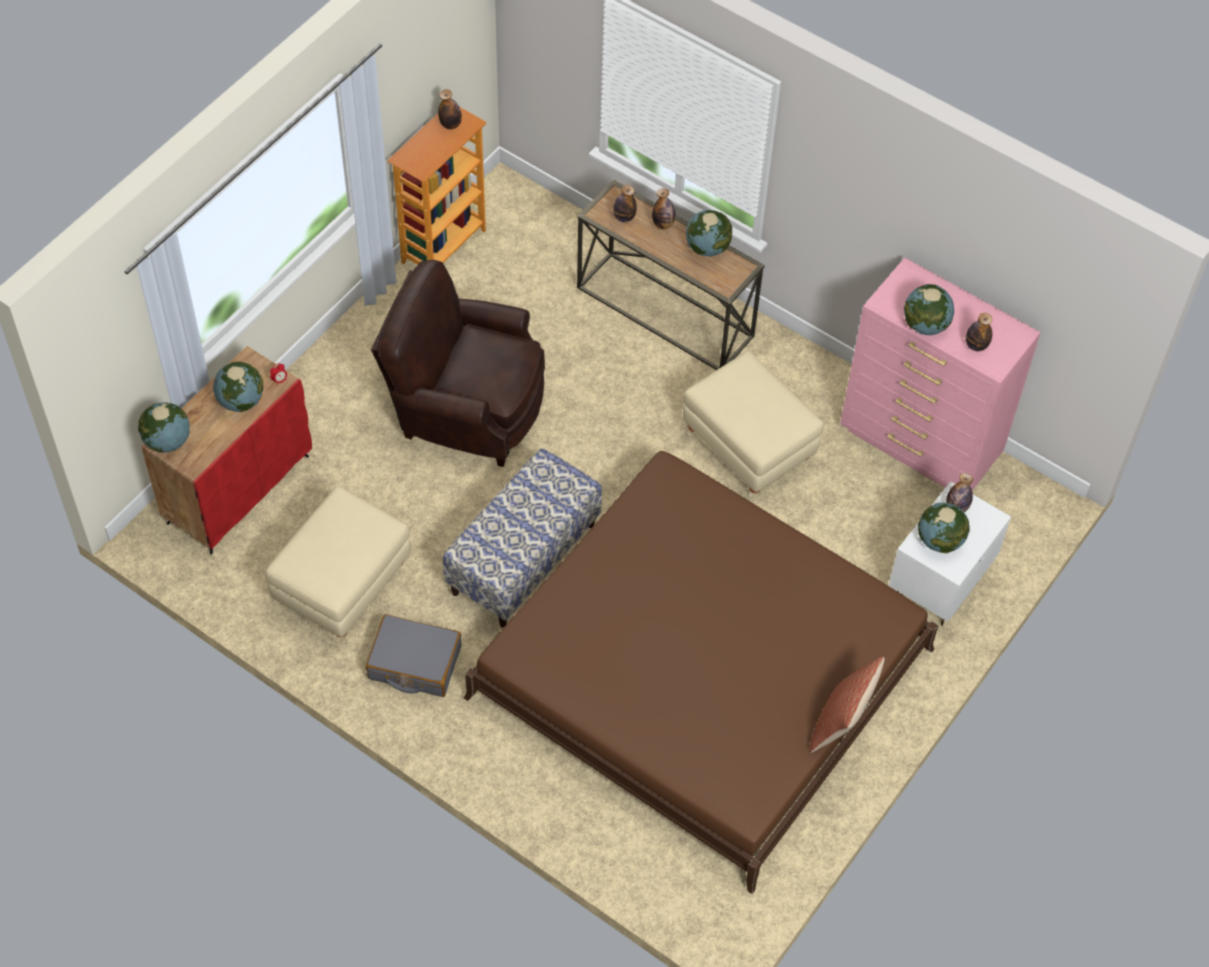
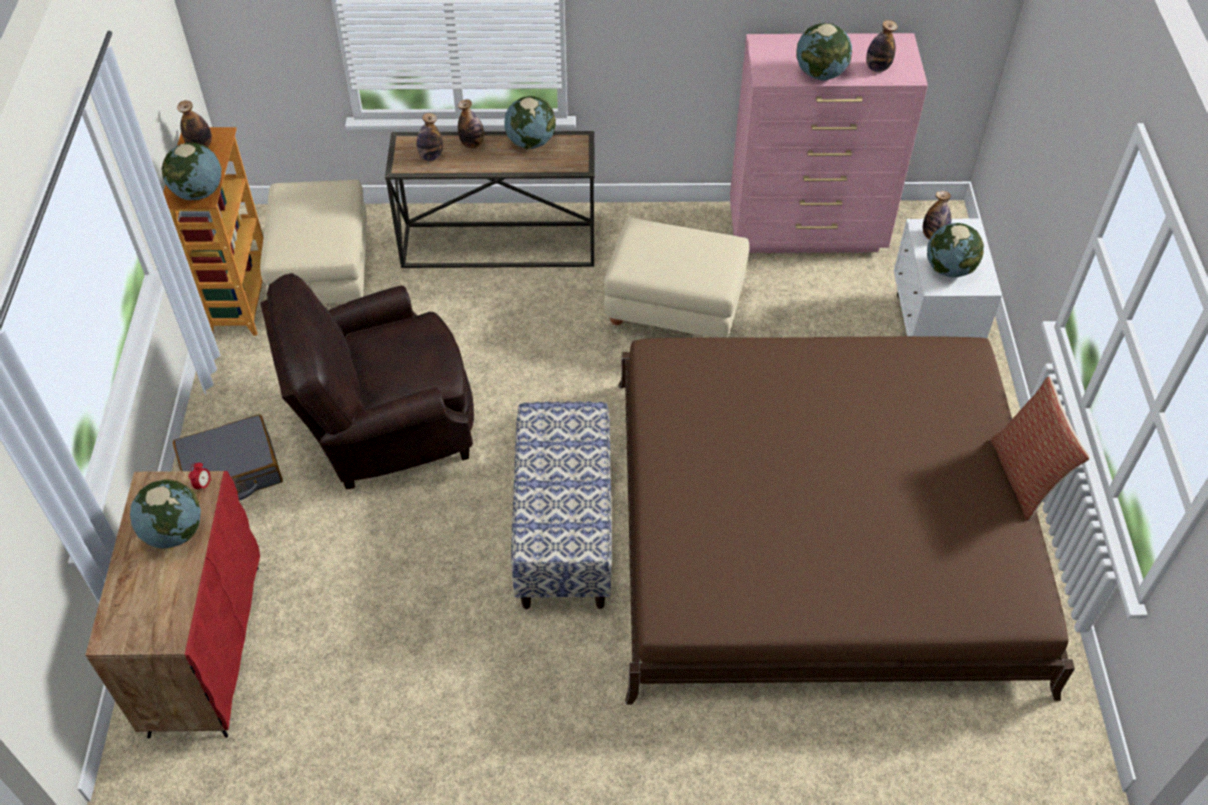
camera: 35 degrees left, 5 degrees down
globe [138,402,190,453] -> globe moved to [161,142,221,200]
beige ottoman [265,486,411,637] -> beige ottoman moved to [260,180,367,304]
grey suitcase [366,614,462,697] -> grey suitcase moved to [173,414,283,500]

